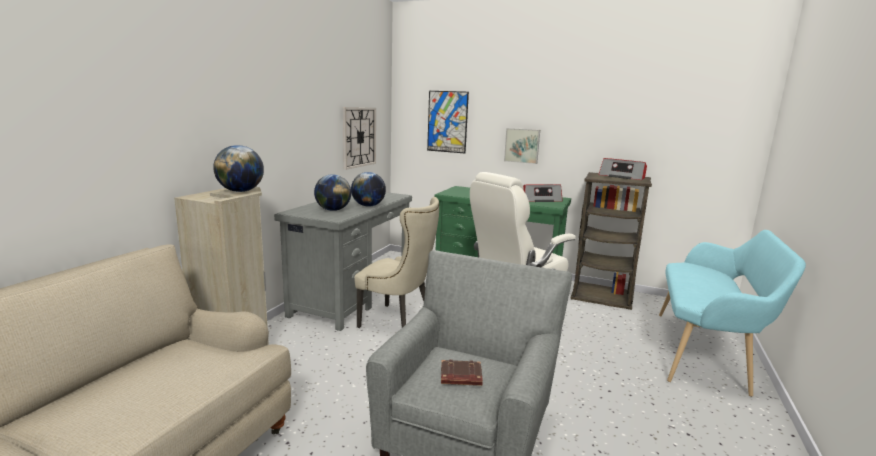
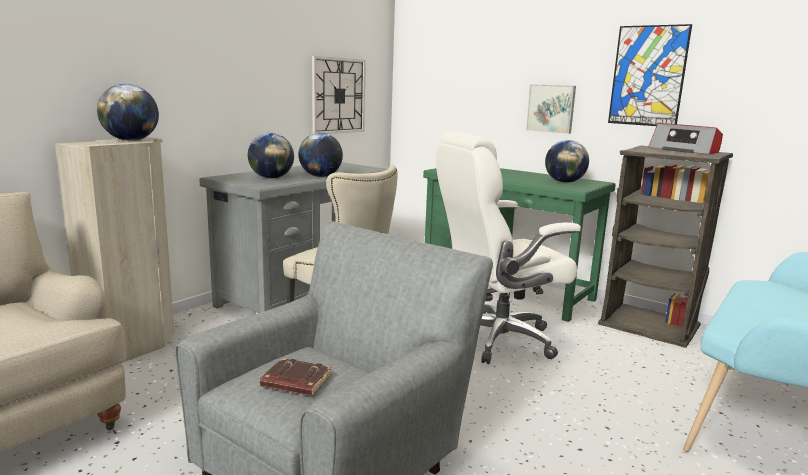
camera: 15 degrees right, 0 degrees up
picture [427,91,469,153] -> picture moved to [608,24,692,126]
radio [523,185,563,202] -> globe [545,140,589,183]

